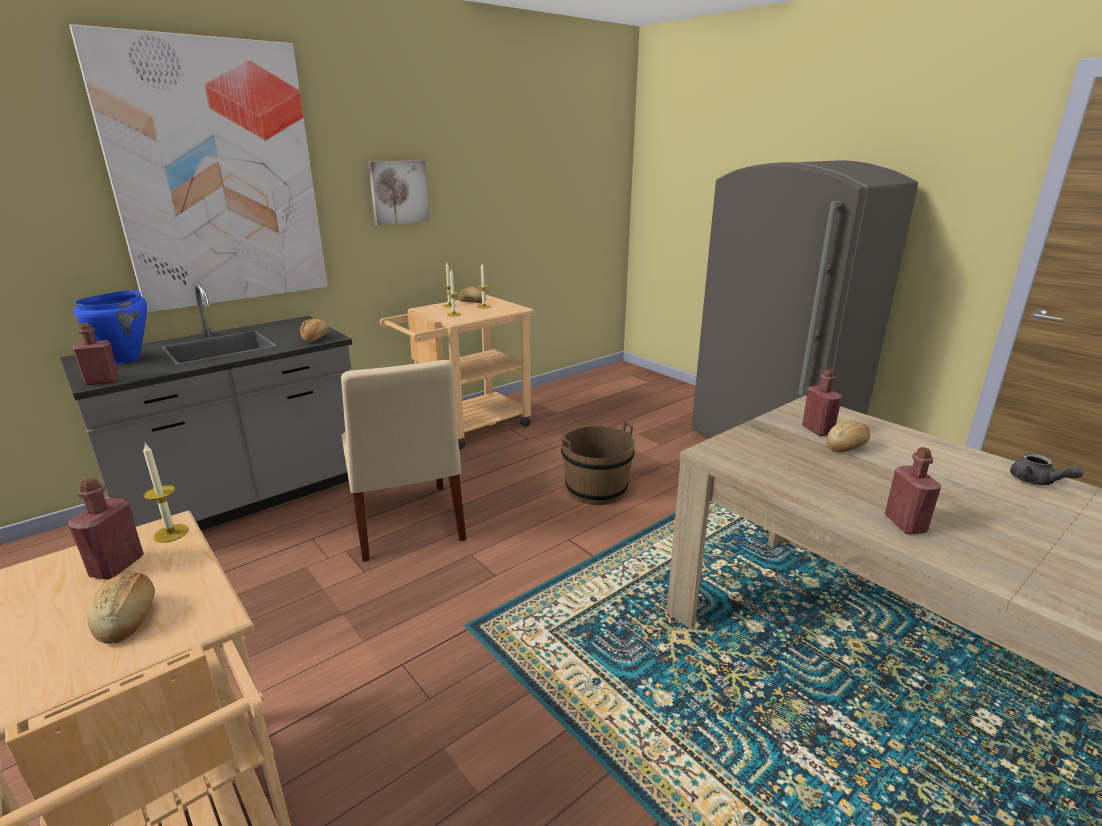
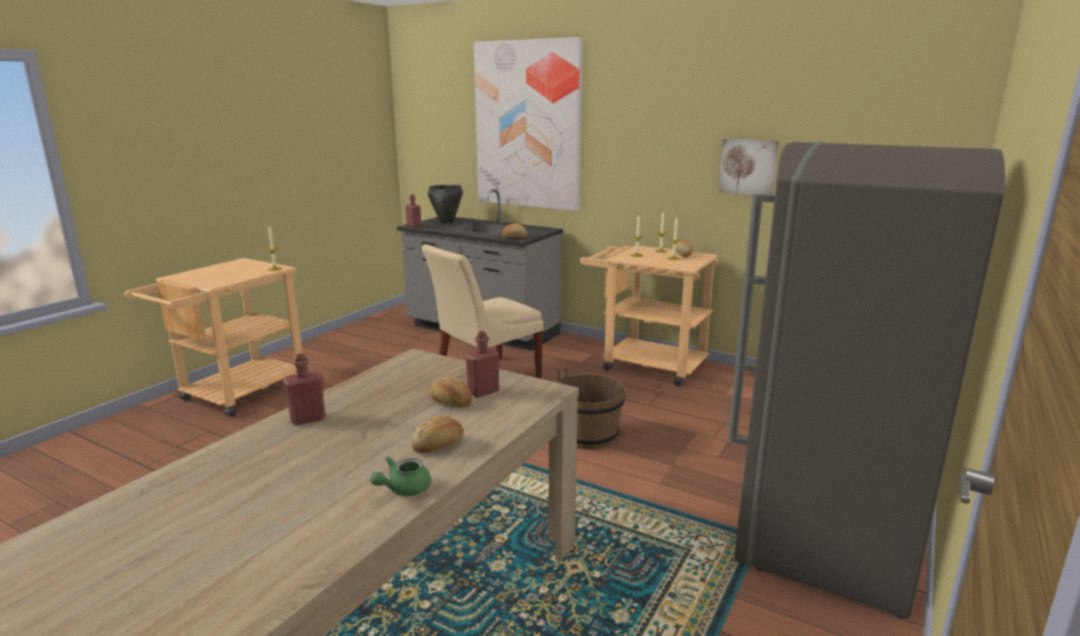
camera: 70 degrees right, 5 degrees down
red bottle [68,478,144,580] -> none
blue cooking pot [73,290,147,364] -> black cooking pot [428,185,463,224]
bread [87,572,155,644] -> bread moved to [412,416,464,453]
picture [368,160,430,226] -> picture moved to [718,139,779,195]
grey teapot [1010,453,1083,485] -> green teapot [370,456,431,496]

